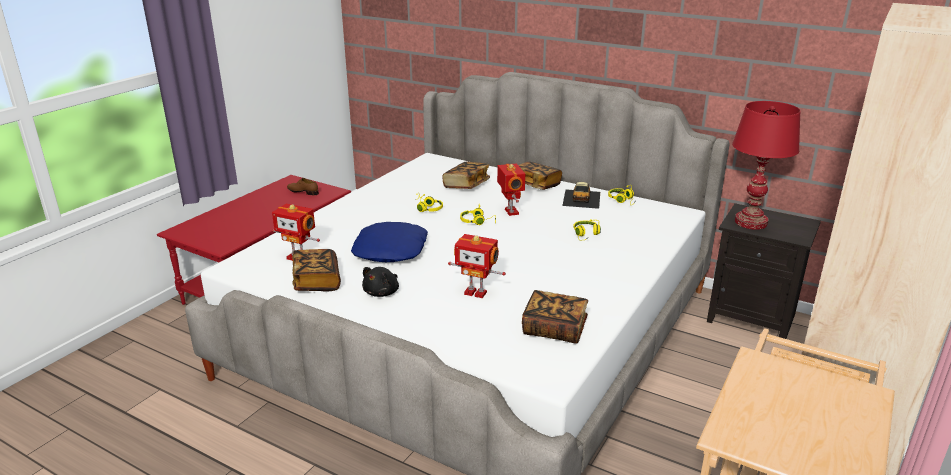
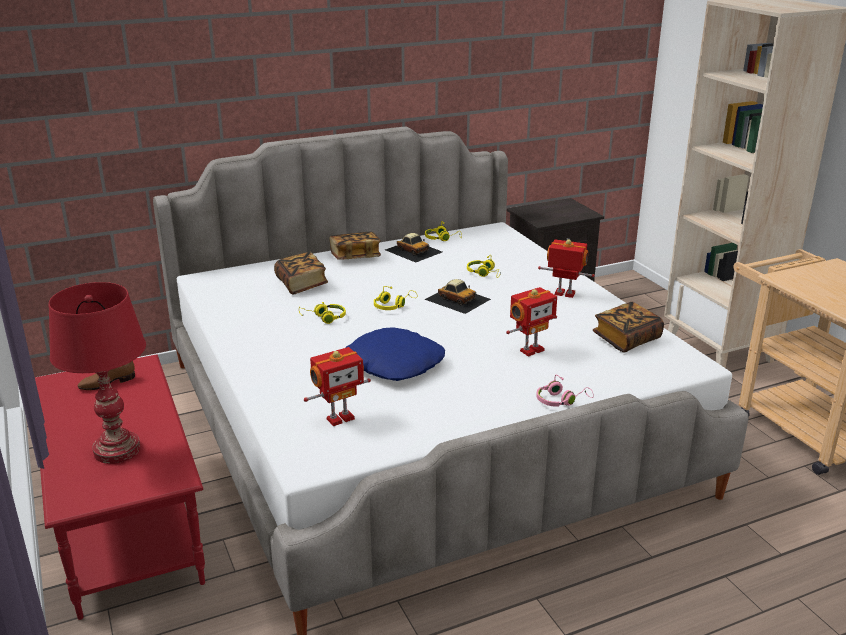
camera: 55 degrees left, 0 degrees up
book [292,249,341,292] -> none
black plush toy [362,267,399,297] -> none
toy robot [497,163,525,216] -> toy robot moved to [538,239,595,298]
red table lamp [732,101,801,230] -> red table lamp moved to [49,282,146,464]
none -> toy car [424,279,491,314]
none -> pink headphones [536,375,594,406]

